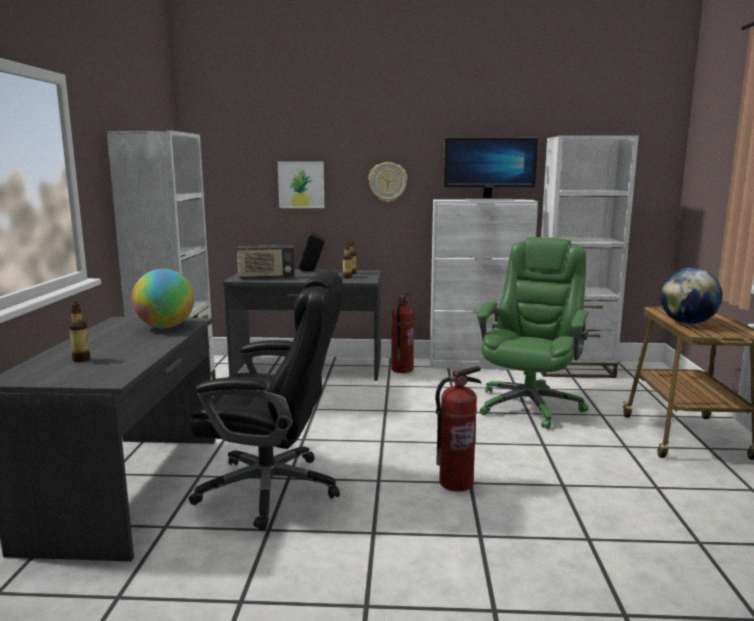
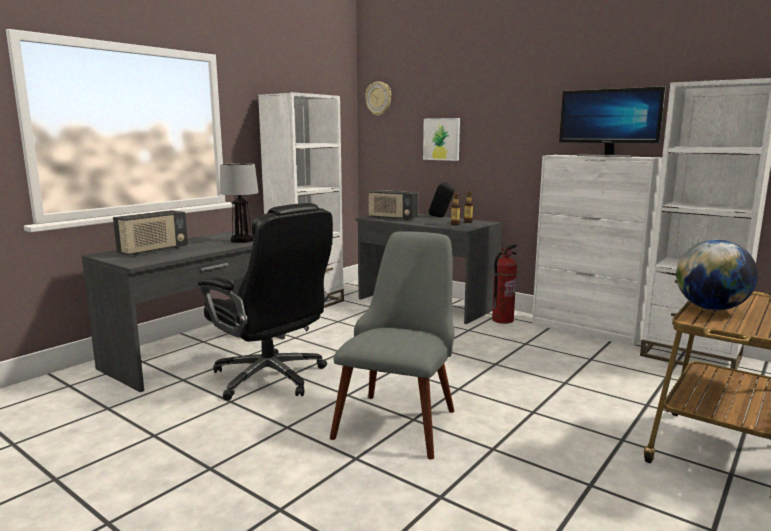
camera: 35 degrees right, 0 degrees up
bottle [69,302,90,362] -> radio [113,210,188,256]
globe [132,269,195,328] -> table lamp [220,163,259,243]
wall clock [368,162,408,202] -> wall clock moved to [365,82,391,116]
fire extinguisher [435,366,482,492] -> grey chair [330,231,454,460]
green office chair [477,237,589,429] -> none

